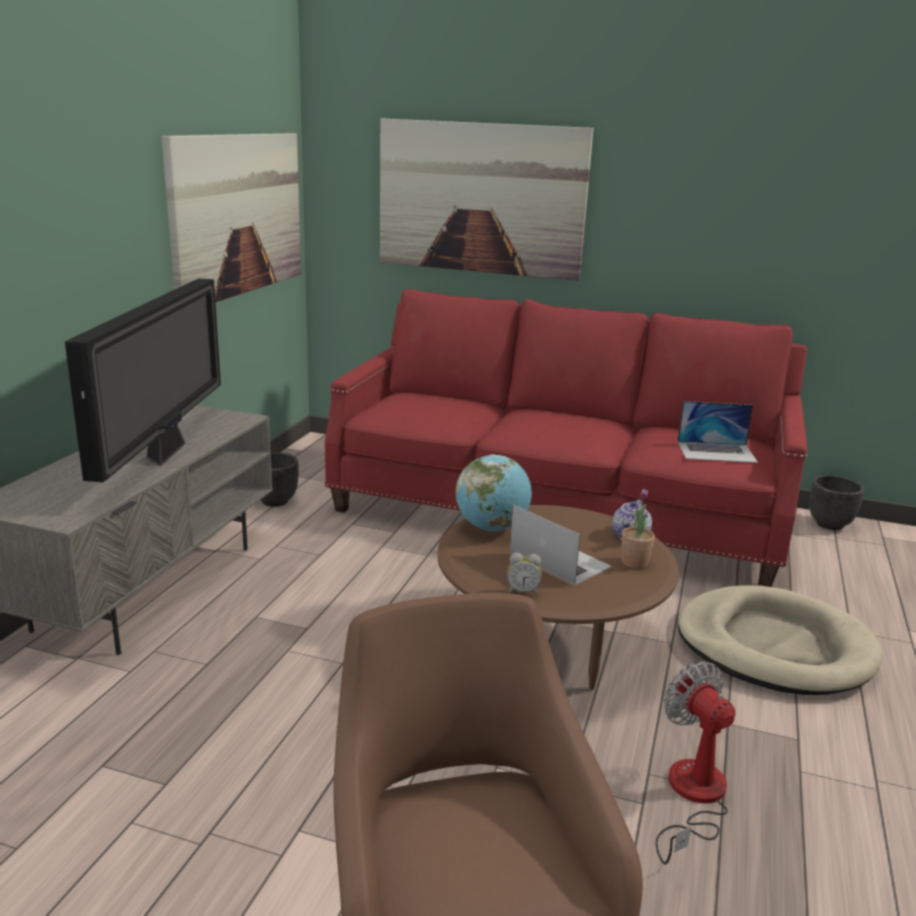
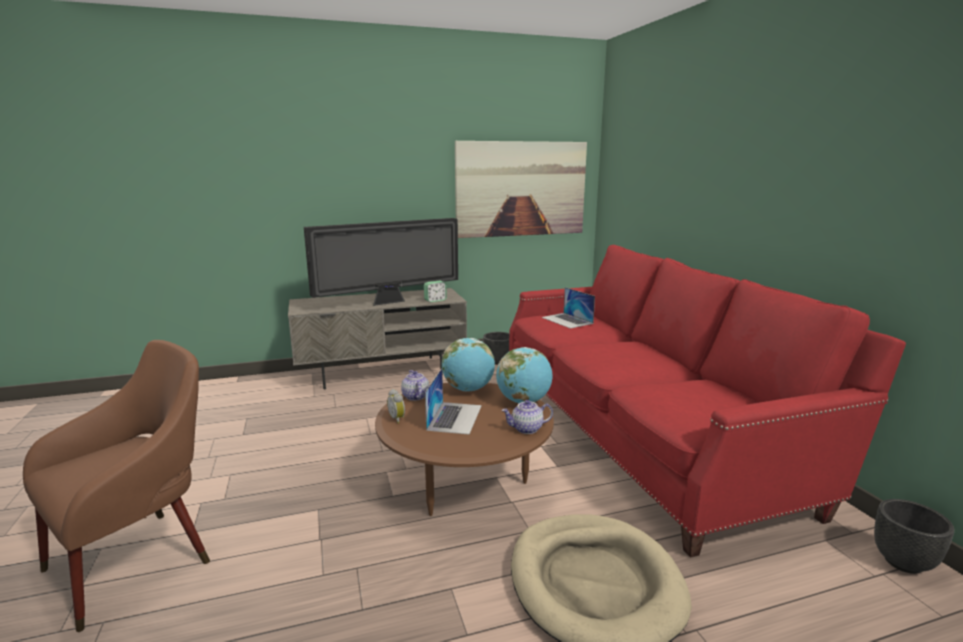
camera: 55 degrees right, 5 degrees down
picture [380,118,593,281] -> none
potted plant [621,489,655,569] -> none
fan [656,661,735,865] -> none
laptop [678,401,758,463] -> laptop moved to [542,287,595,329]
none -> teapot [401,370,429,401]
none -> alarm clock [424,281,447,302]
none -> globe [496,347,553,403]

